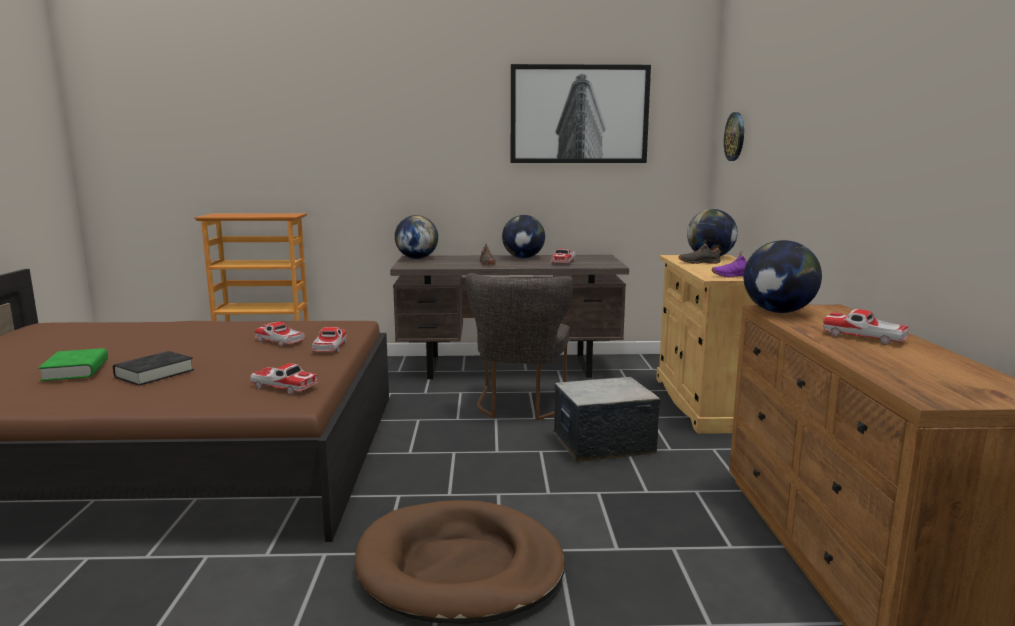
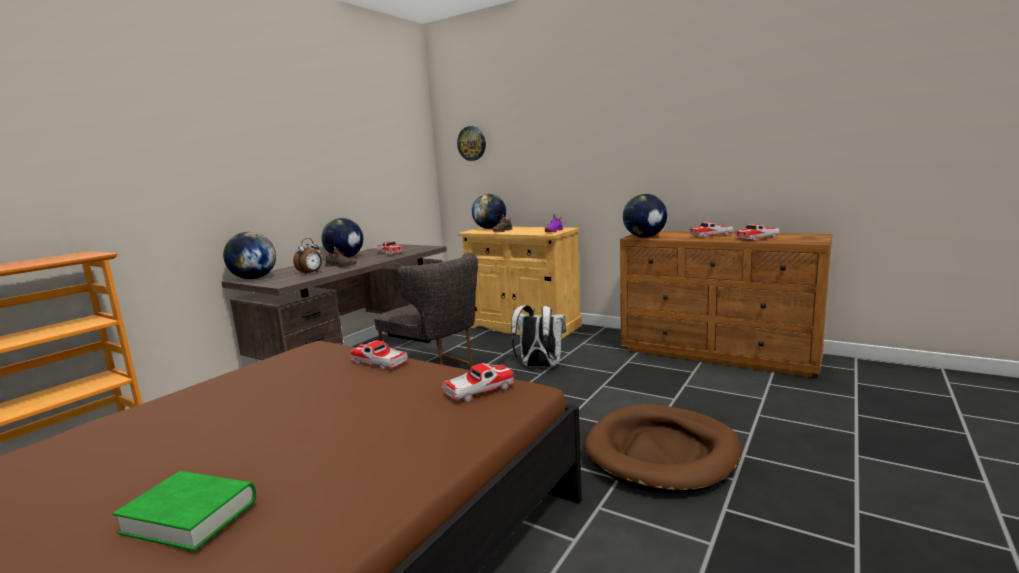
camera: 55 degrees left, 0 degrees up
black book [113,351,194,386] -> none
toy car [255,322,305,347] -> toy car moved to [735,224,779,241]
picture [511,64,651,163] -> none
storage box [553,377,661,462] -> white backpack [511,305,566,367]
none -> alarm clock [293,238,322,275]

